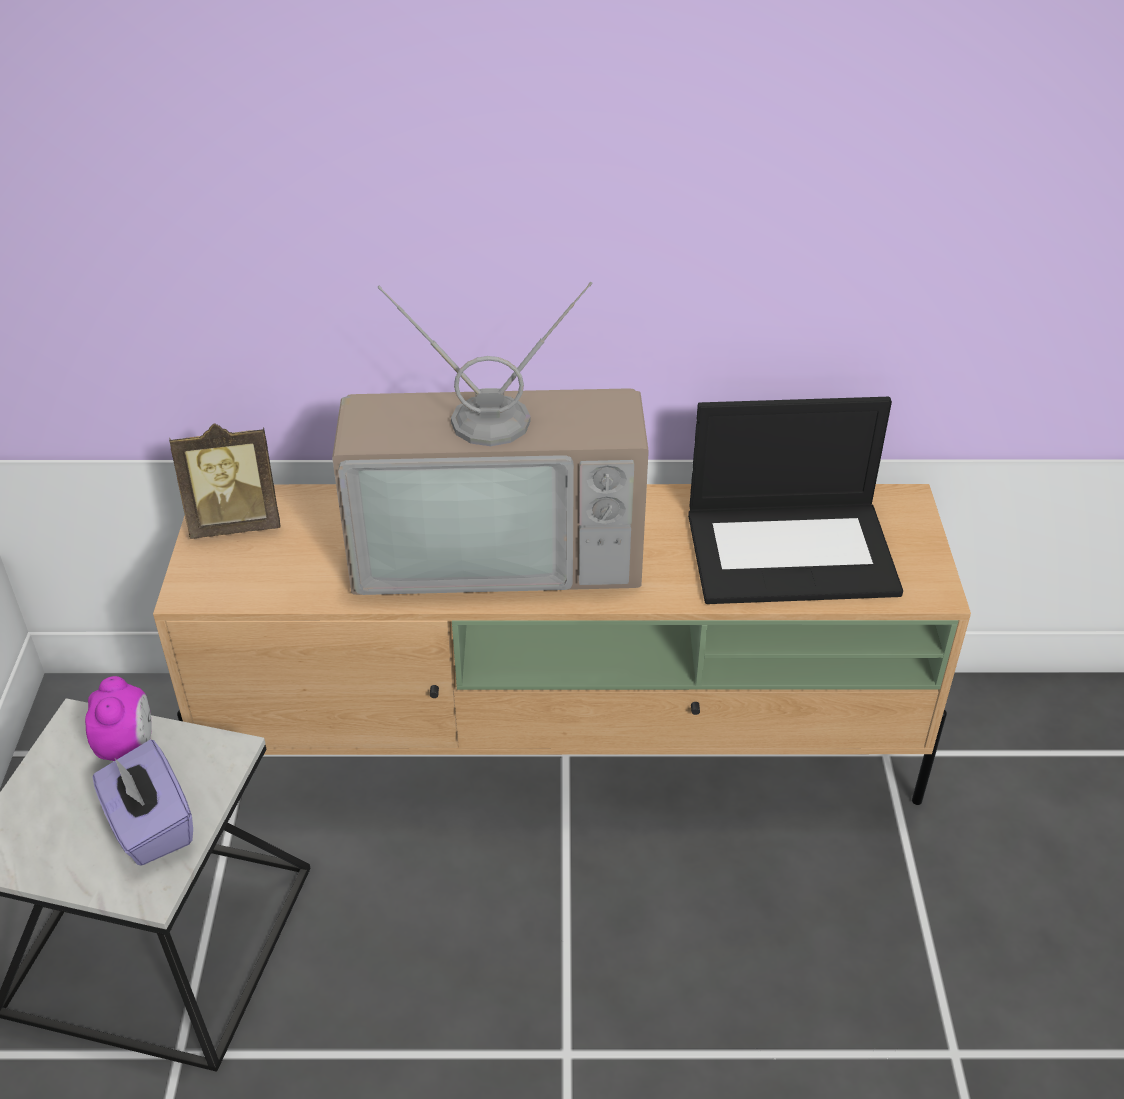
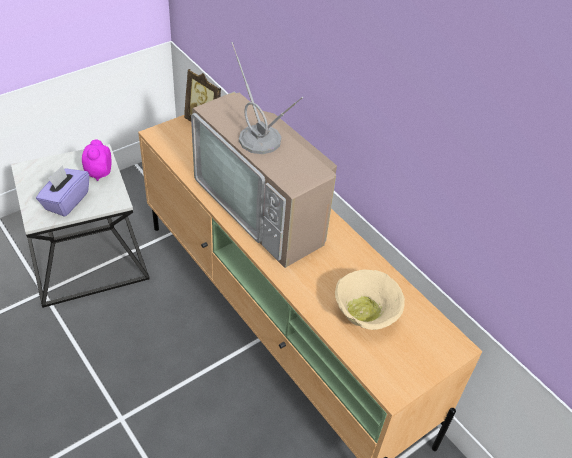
camera: 50 degrees right, 5 degrees up
alarm clock [85,676,152,761] -> alarm clock turned 135 degrees clockwise [82,140,112,181]
laptop [688,397,903,604] -> beige bowl [335,270,405,330]

